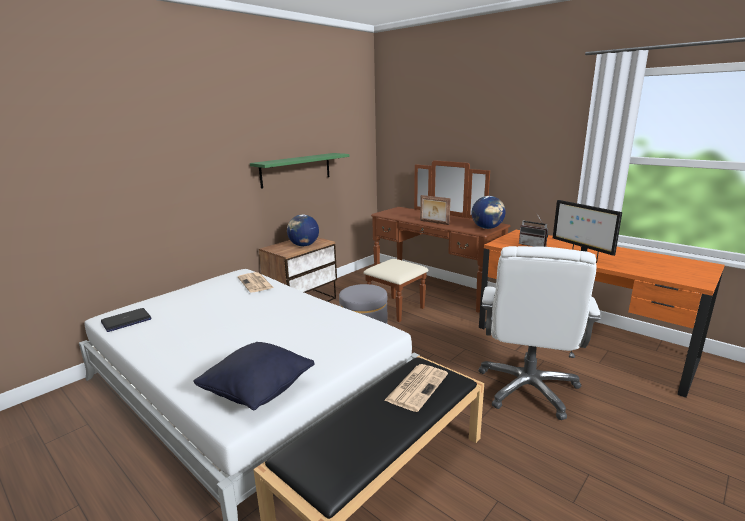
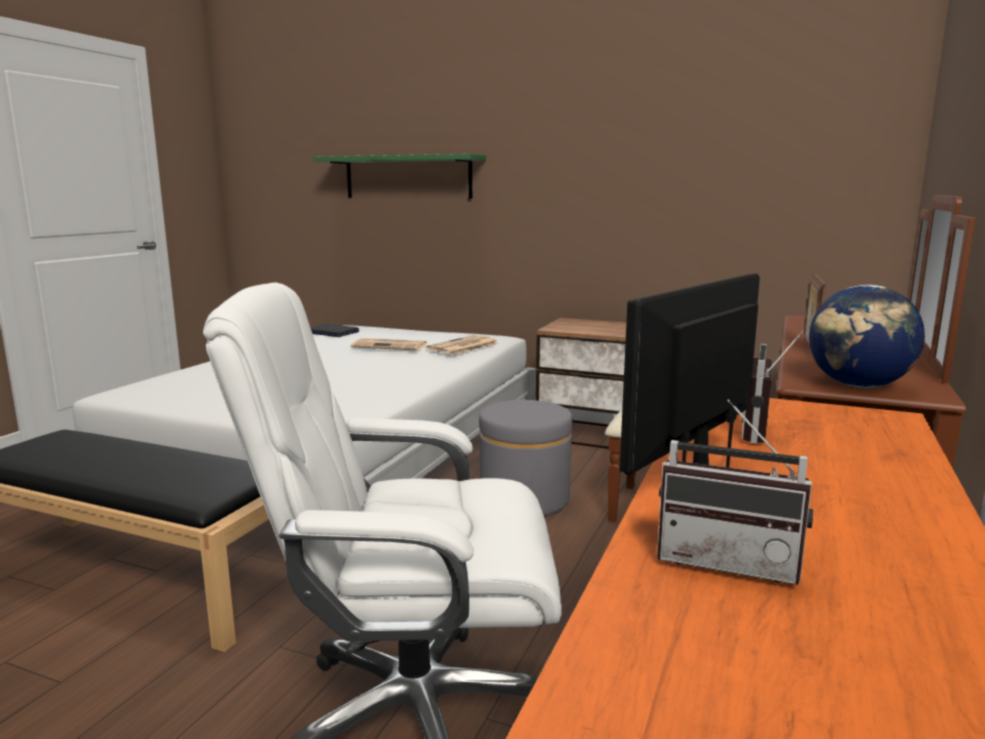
camera: 70 degrees right, 5 degrees down
black pillow [193,342,315,410] -> none
green shelf [250,153,349,189] -> green shelf moved to [313,154,486,199]
globe [287,214,319,246] -> none
newspaper [384,364,448,412] -> newspaper moved to [351,338,427,351]
none -> radio [657,399,813,585]

